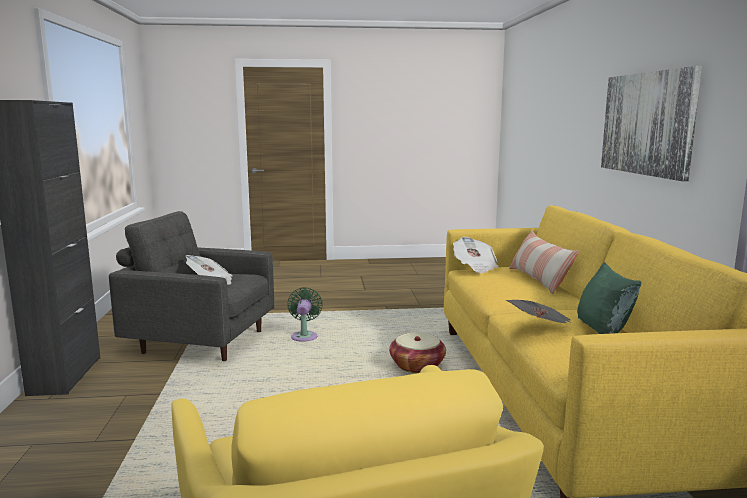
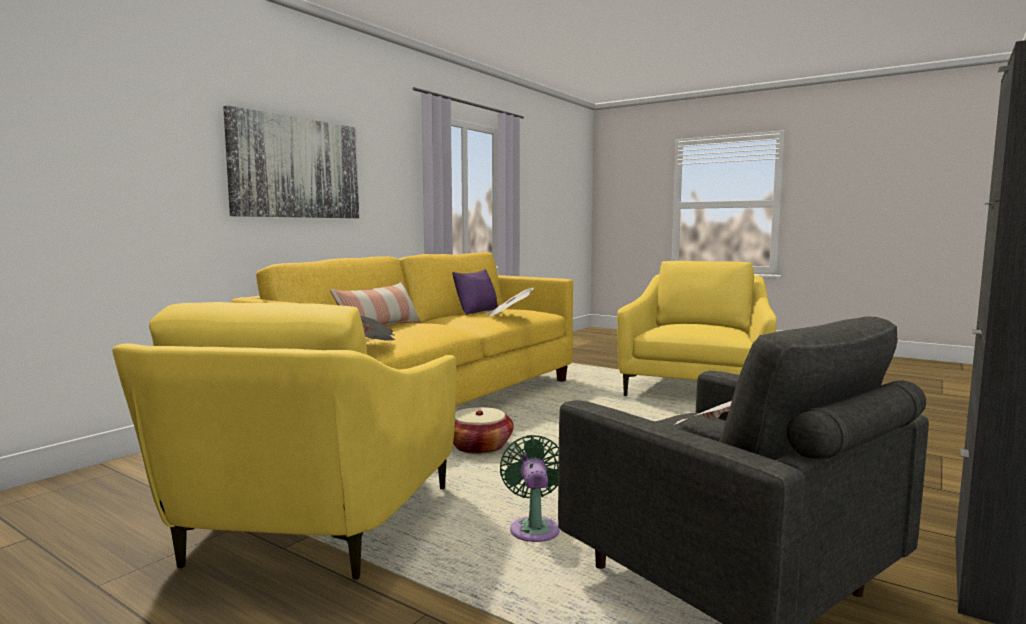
camera: 140 degrees left, 5 degrees down
green fan [287,287,323,342] -> green fan turned 135 degrees clockwise [500,435,560,542]
green pillow [577,262,641,334] -> purple pillow [453,269,498,315]
none -> yellow armchair [112,302,456,580]

